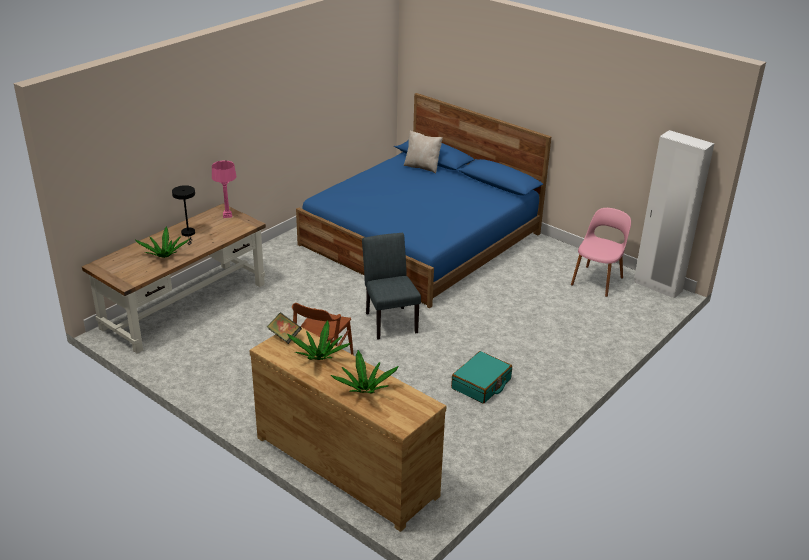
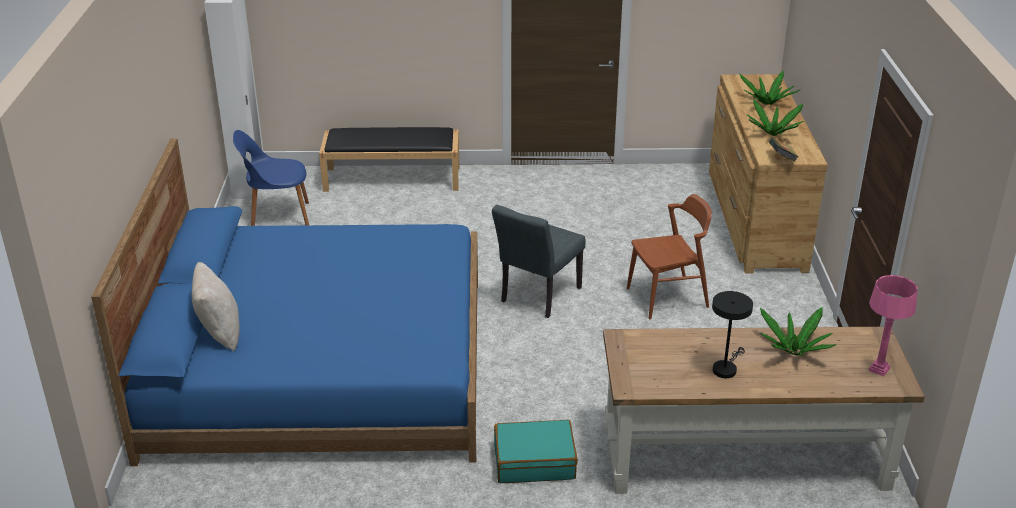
camera: 130 degrees left, 0 degrees up
pink table lamp [212,160,236,218] -> pink table lamp moved to [868,275,918,377]
turquoise suitcase [451,351,512,404] -> turquoise suitcase moved to [494,420,577,483]
pink chair [571,208,631,297] -> blue chair [233,130,309,226]
none -> black bench [319,127,459,192]

